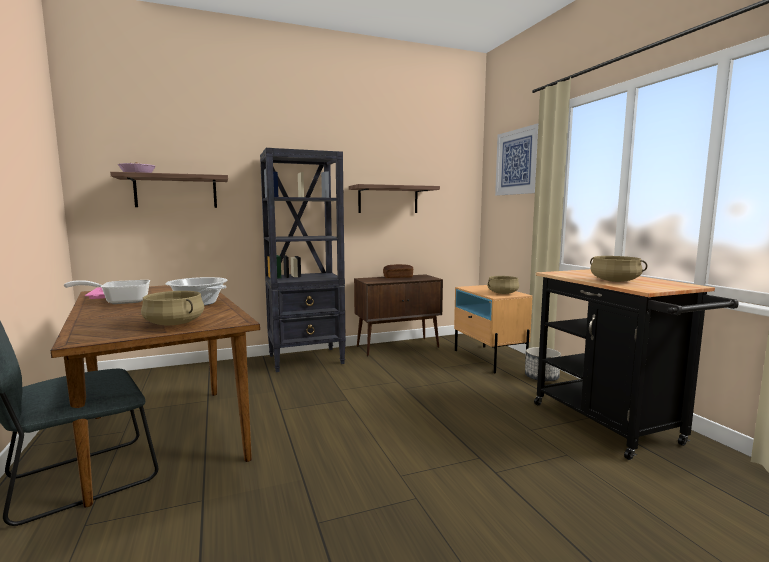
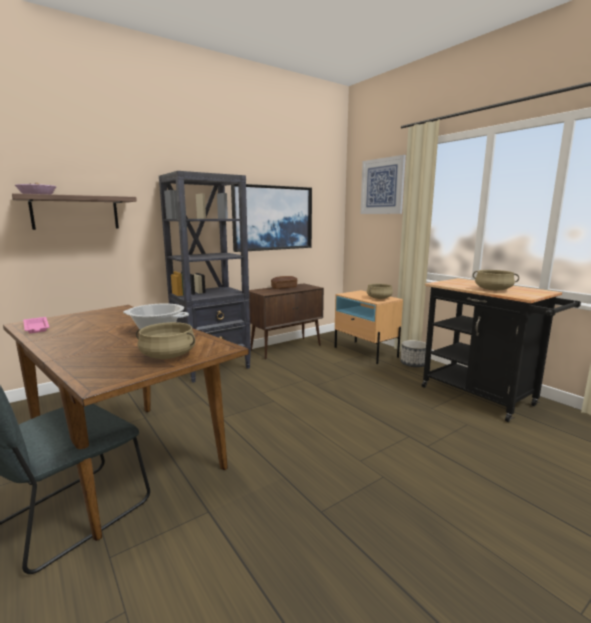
camera: 15 degrees left, 5 degrees up
frying pan [64,280,150,304] -> none
shelf [349,184,440,213] -> picture [231,184,312,252]

